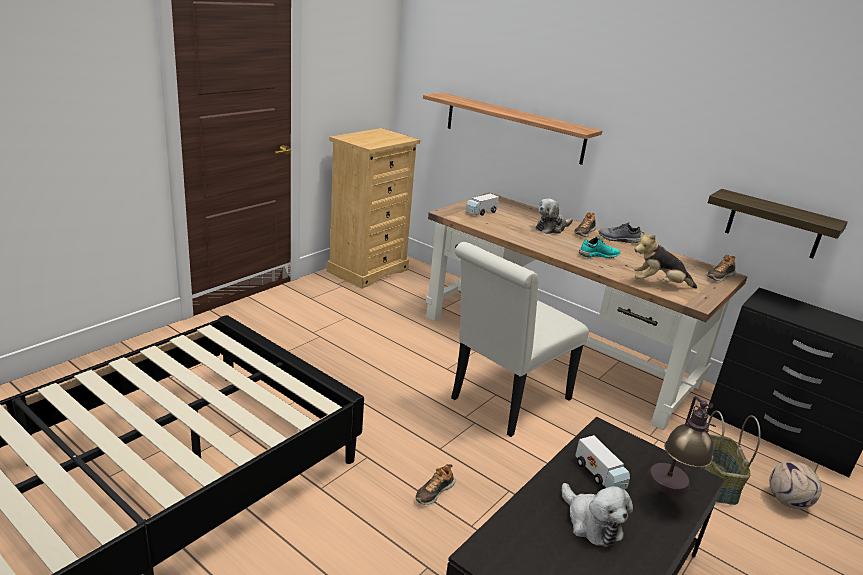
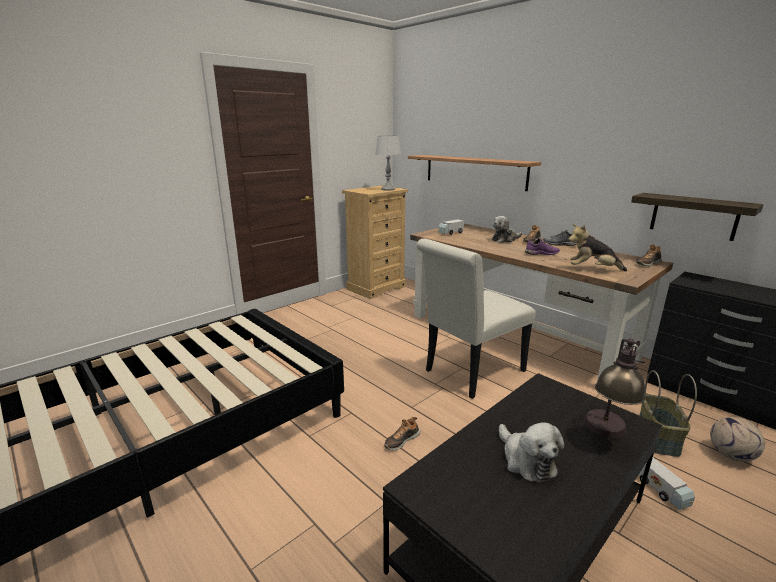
camera: 10 degrees right, 5 degrees down
toy truck [575,435,630,490] -> toy truck moved to [639,458,695,510]
turquoise shoe [579,236,620,258] -> purple shoe [525,238,560,255]
none -> grey table lamp [375,136,401,191]

